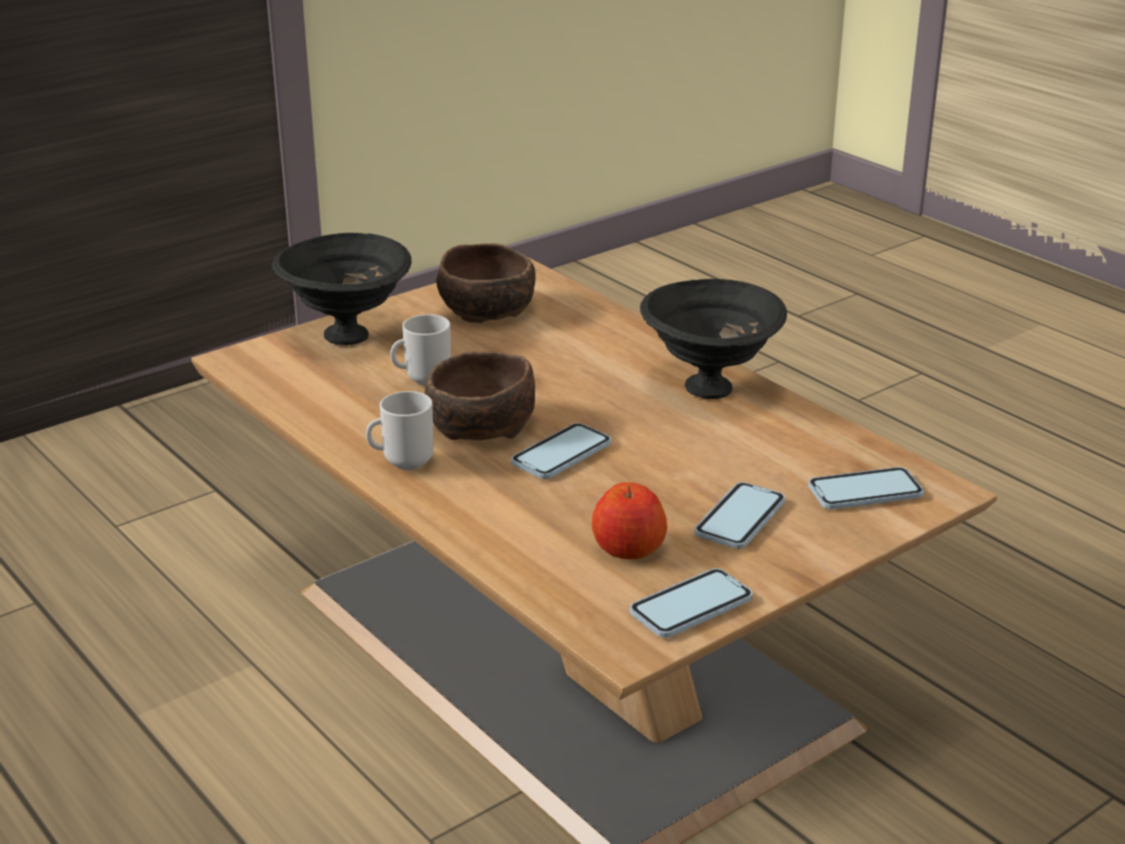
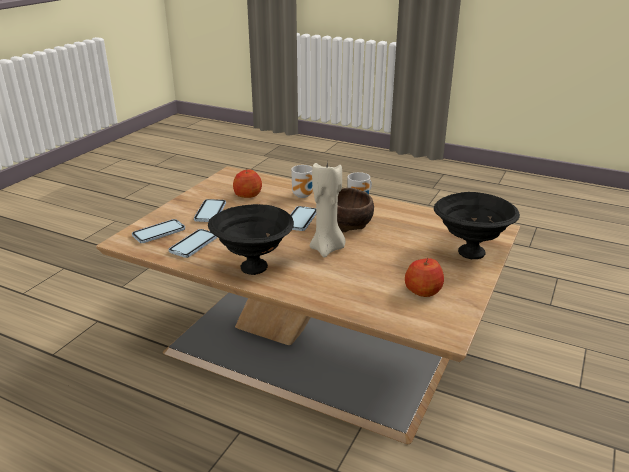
camera: 155 degrees right, 0 degrees up
mug [390,314,451,386] -> mug moved to [291,165,313,198]
brown bowl [436,243,536,323] -> apple [405,258,444,297]
phone [630,568,753,638] -> phone moved to [168,229,218,258]
none -> beige candle [310,161,346,258]

